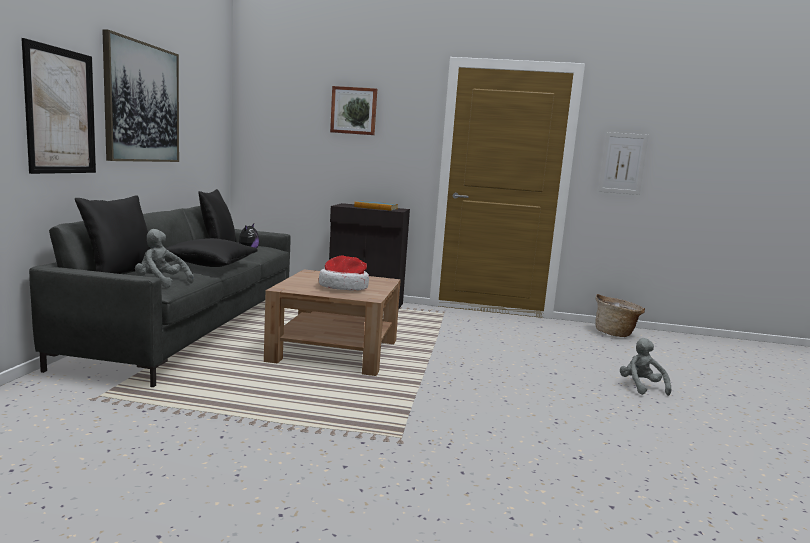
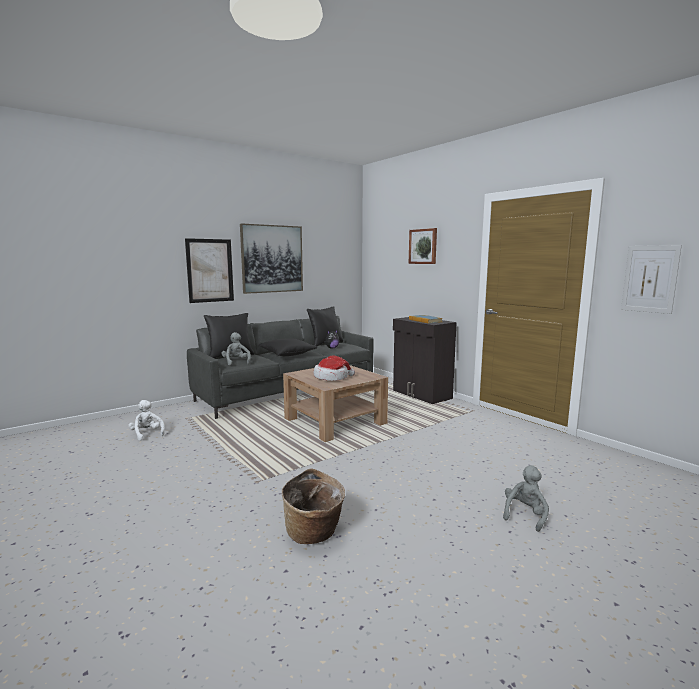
camera: 45 degrees right, 0 degrees up
basket [595,294,645,337] -> basket moved to [282,468,345,544]
none -> white plush toy [129,400,165,441]

